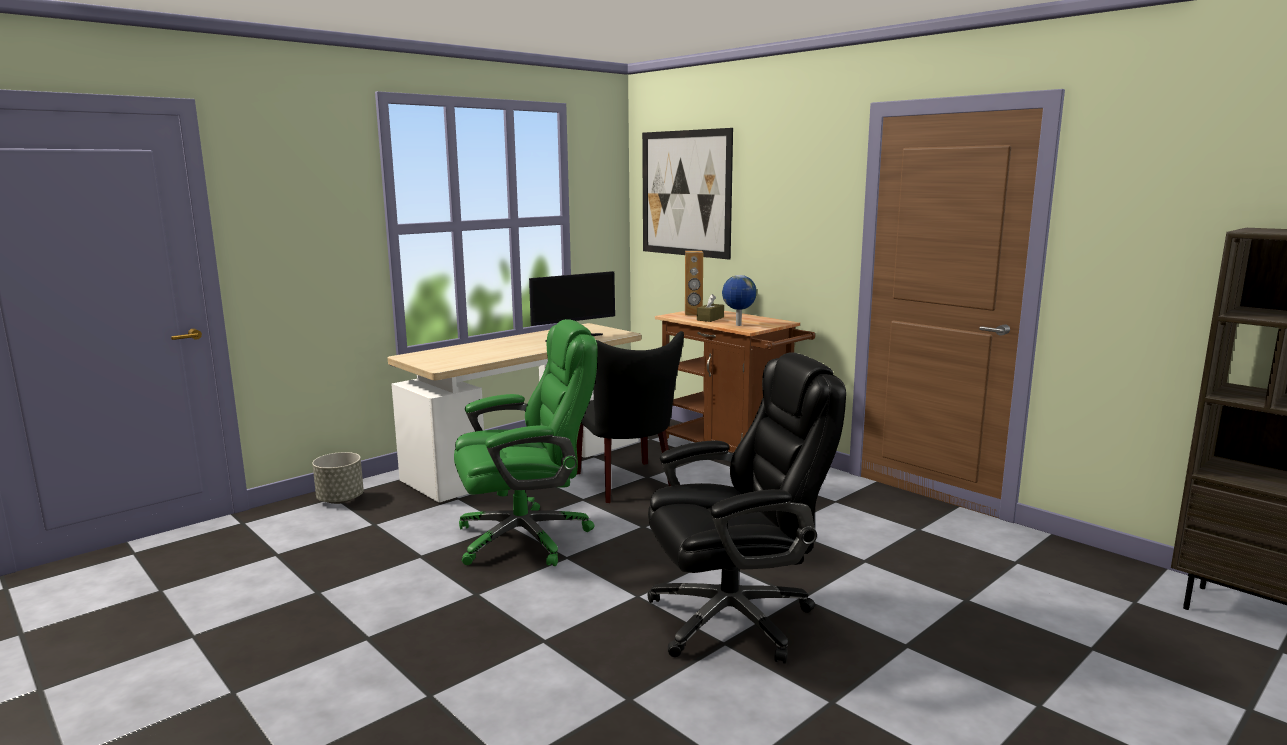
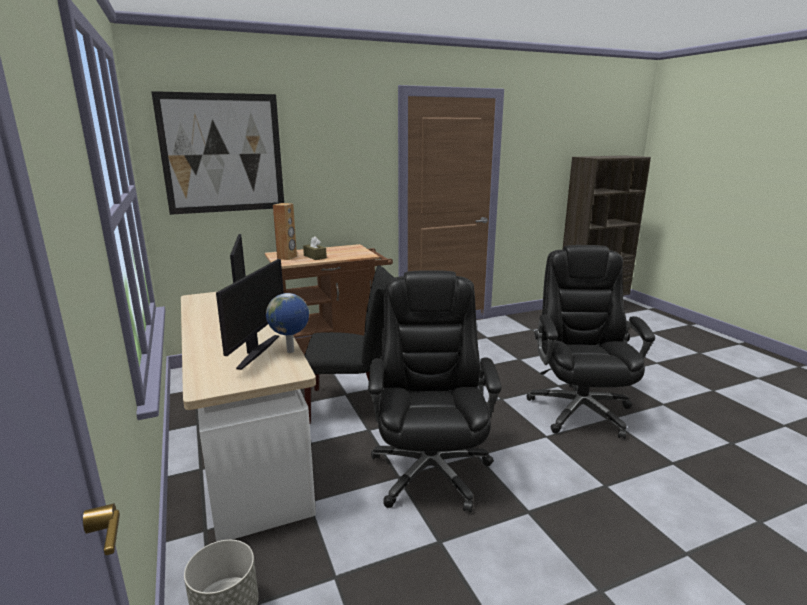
camera: 70 degrees left, 5 degrees up
green office chair [454,319,598,566] -> black office chair [368,270,502,512]
globe [722,275,757,326] -> globe moved to [266,293,309,353]
none -> monitor [216,259,284,370]

